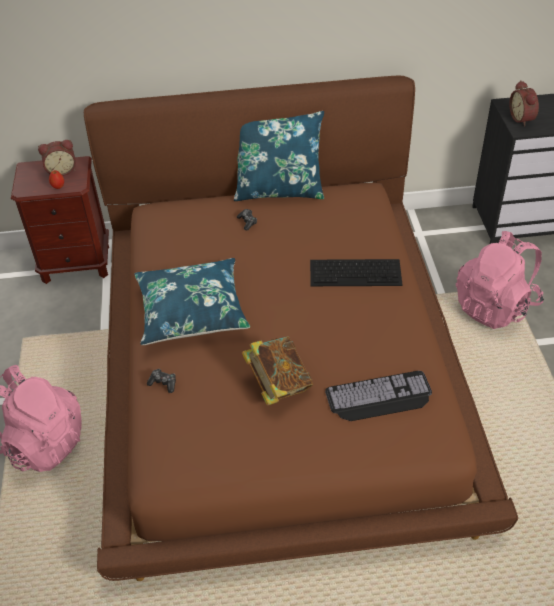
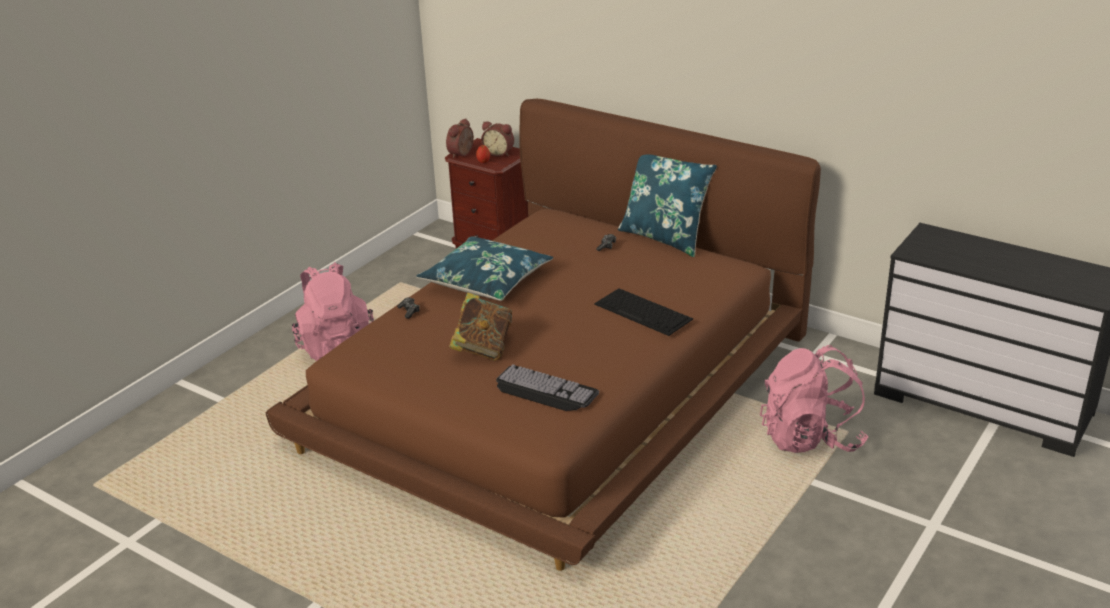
camera: 40 degrees right, 15 degrees down
alarm clock [509,80,539,126] -> alarm clock moved to [446,118,474,158]

